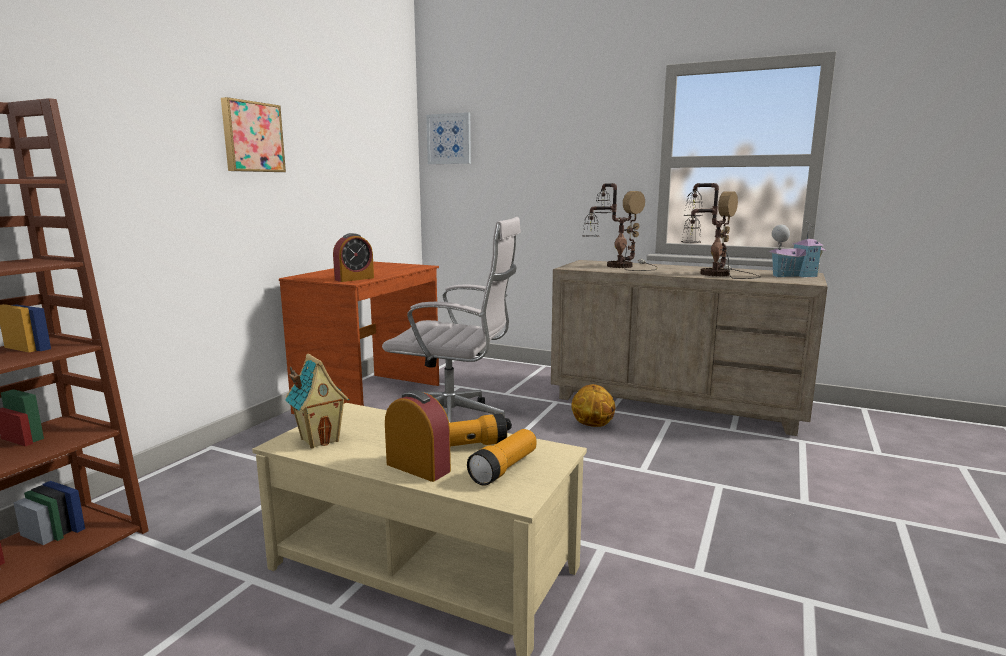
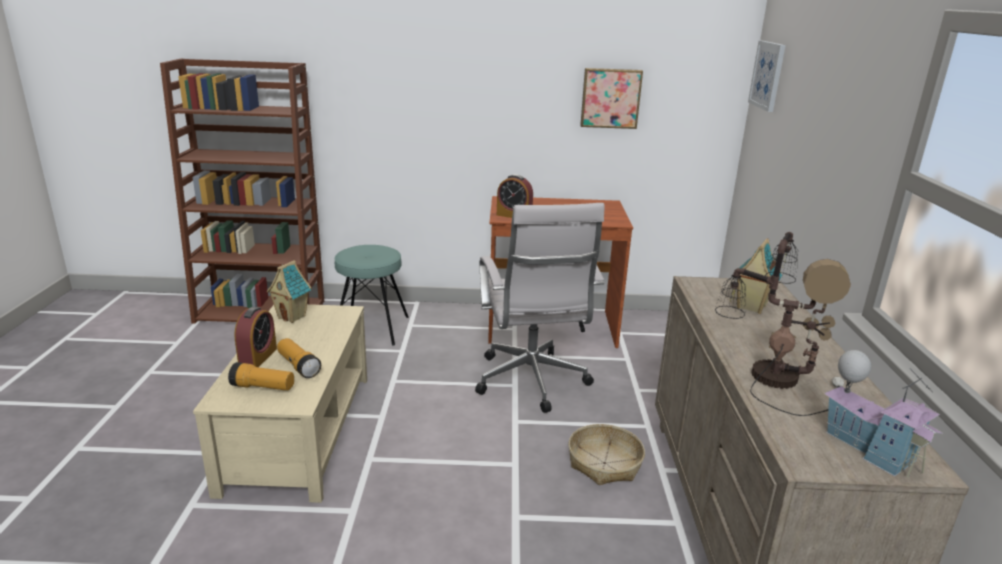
camera: 65 degrees right, 10 degrees up
picture [221,97,286,172] -> picture moved to [580,68,643,129]
basketball [571,384,615,427] -> basket [568,424,645,485]
table lamp [582,183,657,271] -> toy house [737,238,782,314]
none -> turquoise stool [335,245,409,346]

